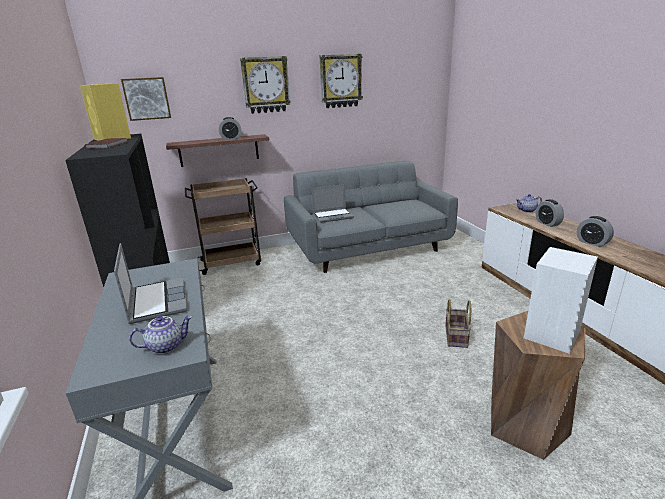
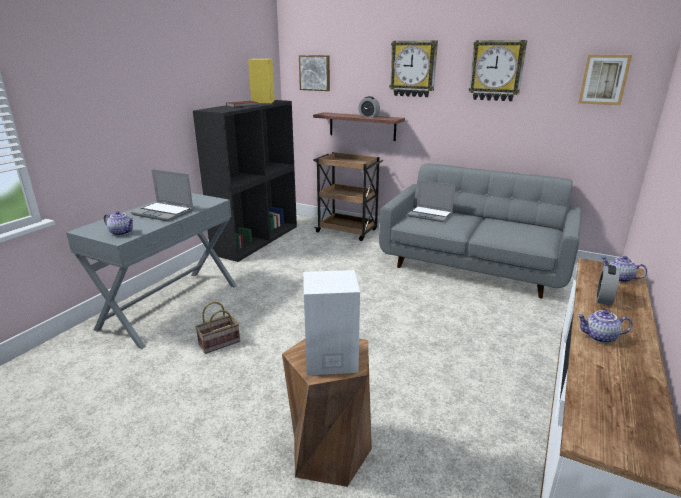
camera: 45 degrees right, 0 degrees up
laptop [114,243,187,324] -> laptop turned 90 degrees clockwise [131,169,194,221]
basket [445,299,471,348] -> basket moved to [195,302,240,354]
alarm clock [577,216,614,247] -> teapot [577,310,632,343]
none -> picture [578,55,632,105]

